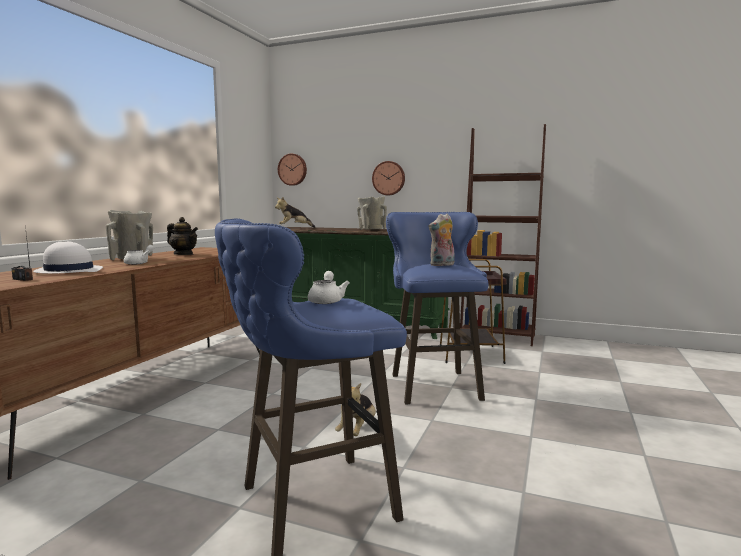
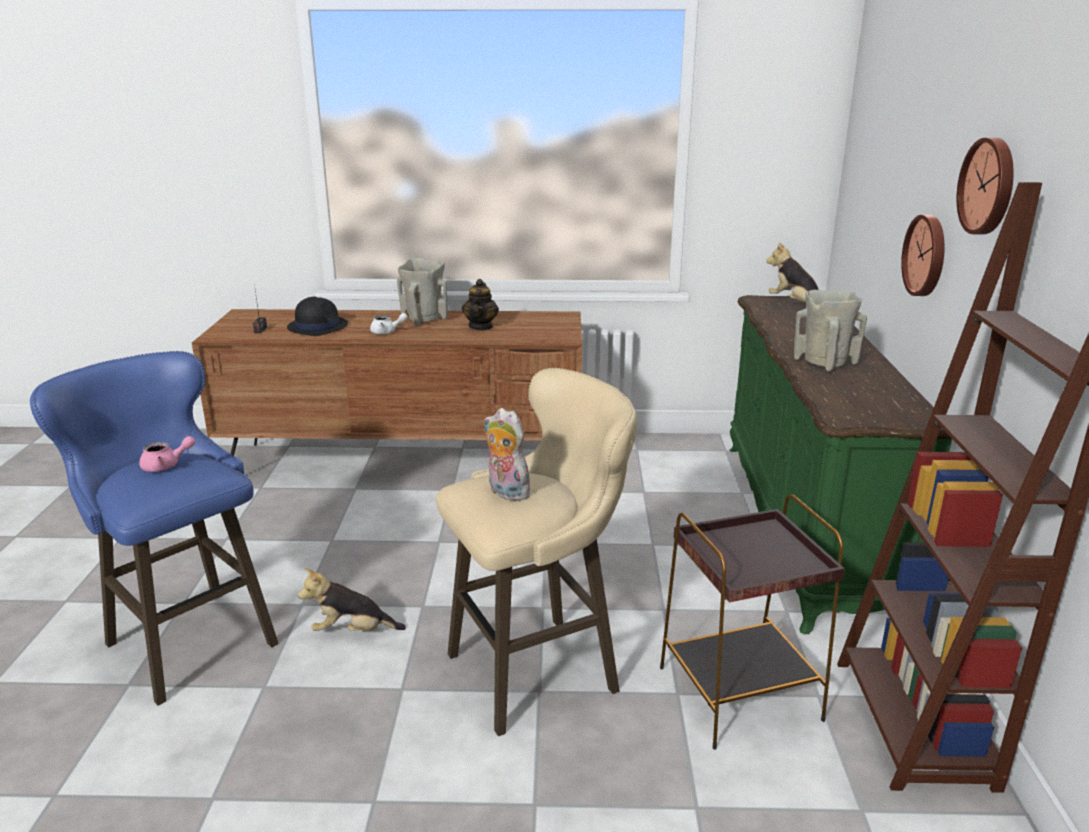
camera: 70 degrees right, 15 degrees up
white hat [33,241,103,274] -> black hat [287,296,348,336]
wall clock [278,154,307,186] -> wall clock moved to [957,137,1014,234]
white teapot [308,271,350,304] -> pink teapot [139,436,195,472]
blue stool [386,212,488,405] -> beige stool [436,368,637,736]

